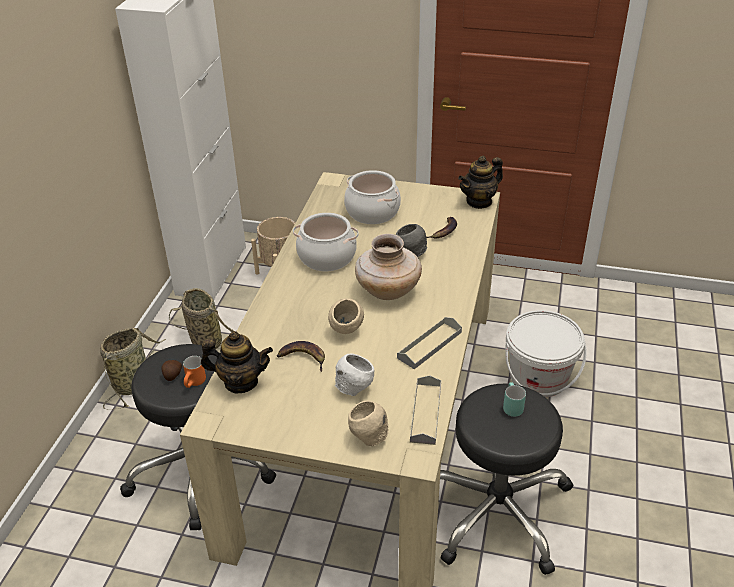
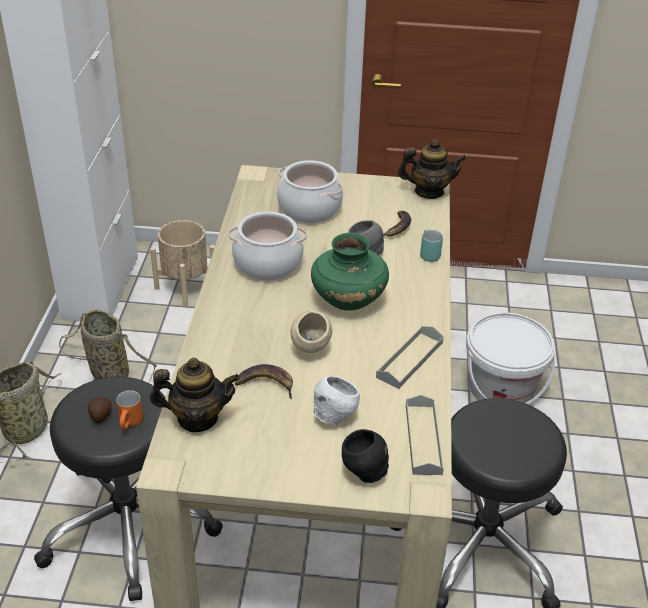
camera: 10 degrees left, 0 degrees up
beige bowl [348,400,389,447] -> black bowl [342,429,389,483]
beige vase [355,234,422,300] -> green vase [311,233,389,310]
teapot [458,156,503,209] -> teapot turned 135 degrees counterclockwise [398,139,466,199]
turquoise mug [503,382,526,417] -> turquoise mug moved to [420,229,443,262]

